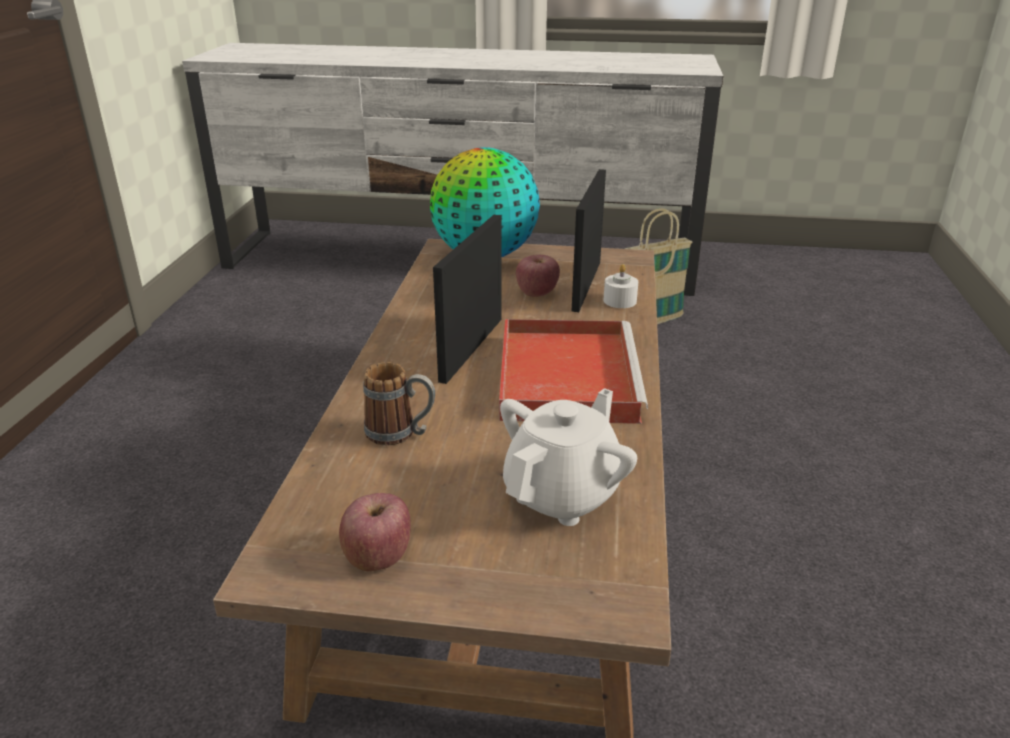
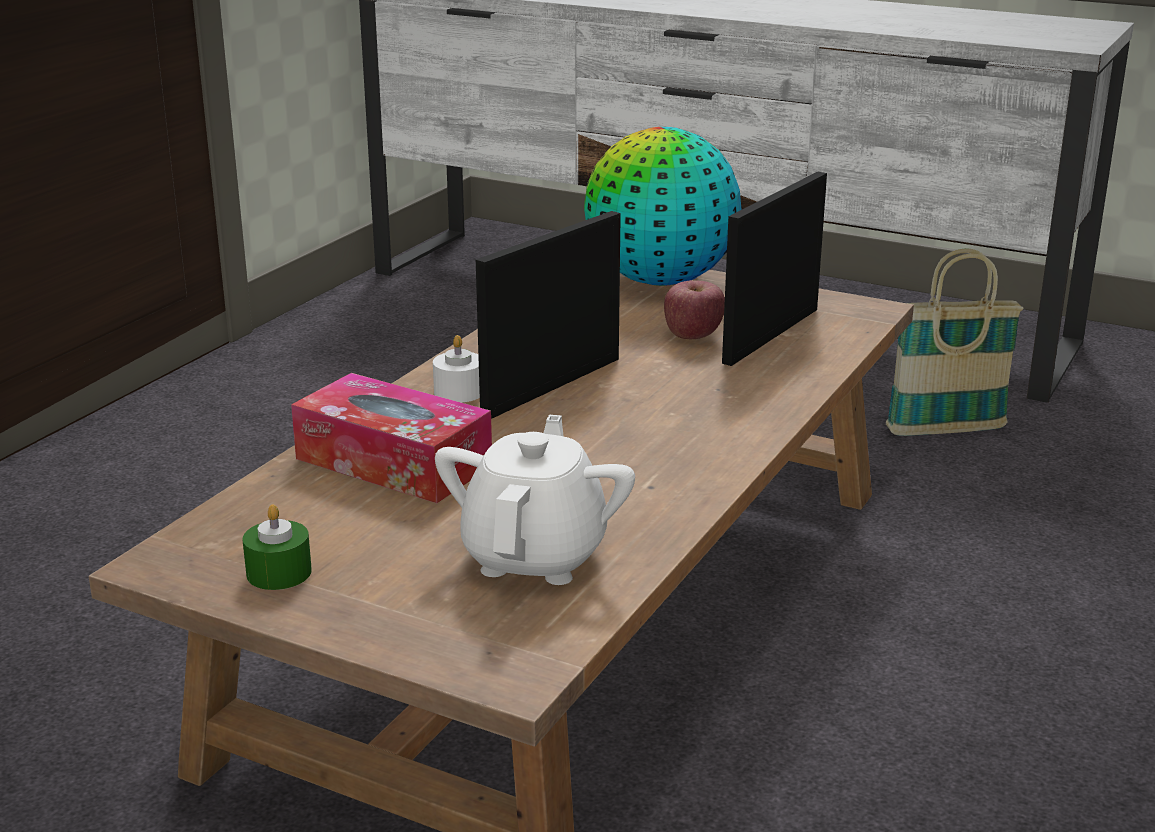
camera: 20 degrees right, 5 degrees down
apple [339,493,411,571] -> green candle [242,504,312,590]
mug [363,362,435,445] -> tissue box [291,373,492,503]
red tray [499,319,648,424] -> none
white teapot [500,388,637,526] -> white teapot turned 45 degrees counterclockwise [435,415,635,585]
white candle [603,264,638,308] -> white candle moved to [433,335,480,402]

